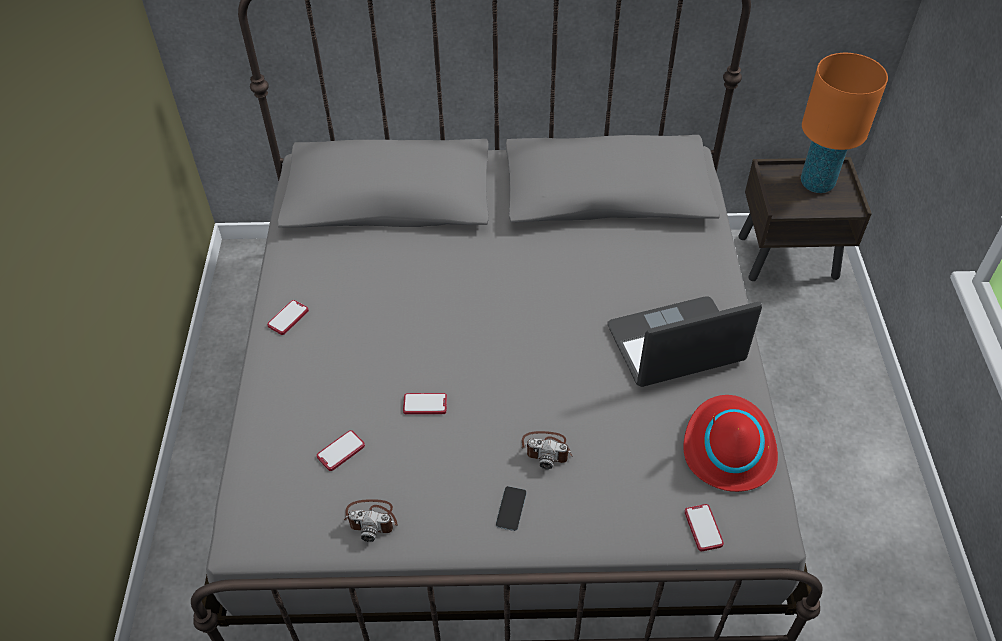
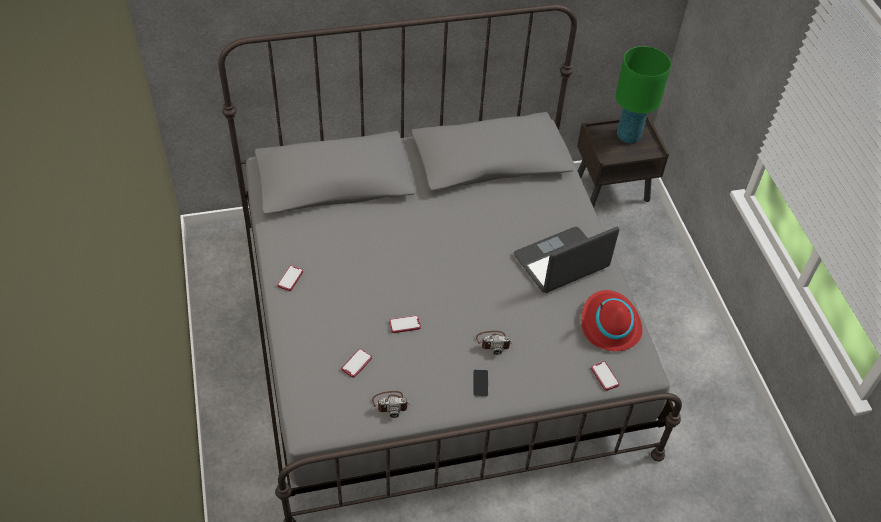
camera: 15 degrees left, 0 degrees up
orange table lamp [801,53,888,193] -> green table lamp [615,46,671,143]

